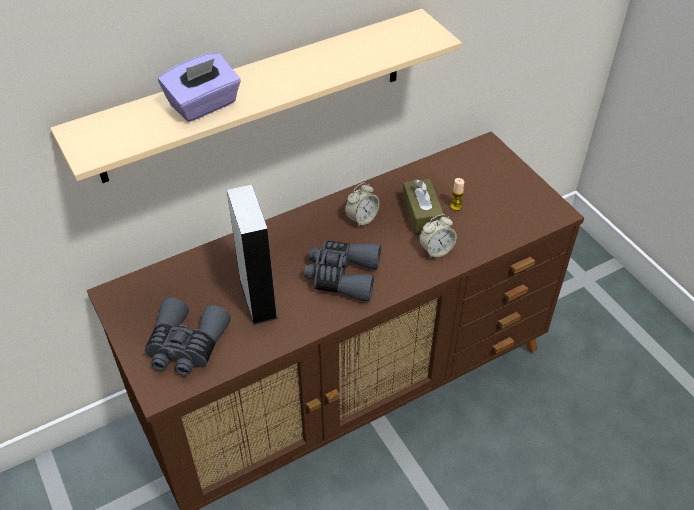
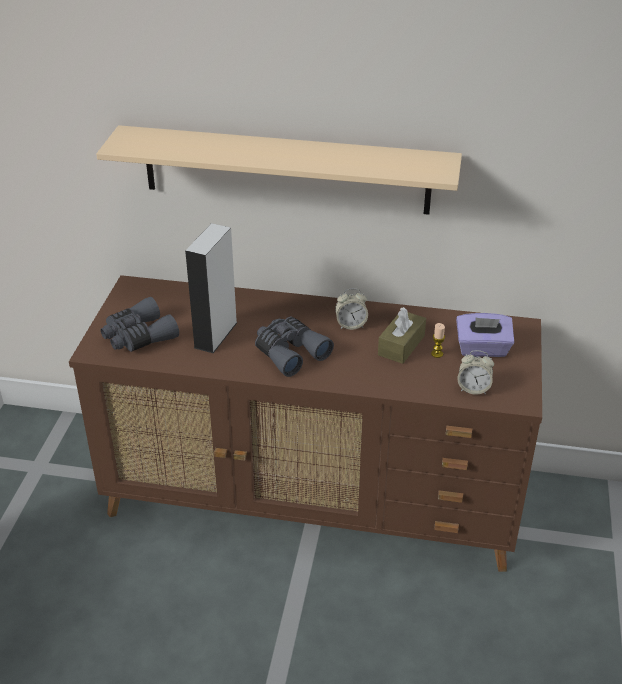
camera: 40 degrees right, 10 degrees down
purple tissue box [158,53,241,122] -> purple tissue box moved to [456,313,515,357]
alarm clock [419,214,457,259] -> alarm clock moved to [458,350,494,395]

